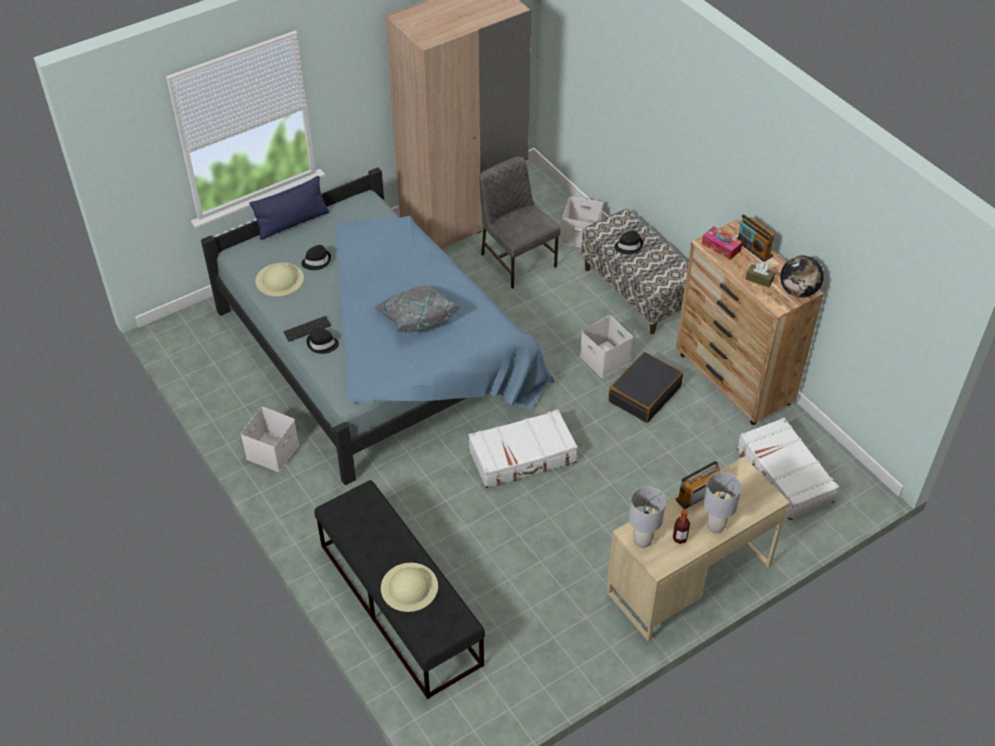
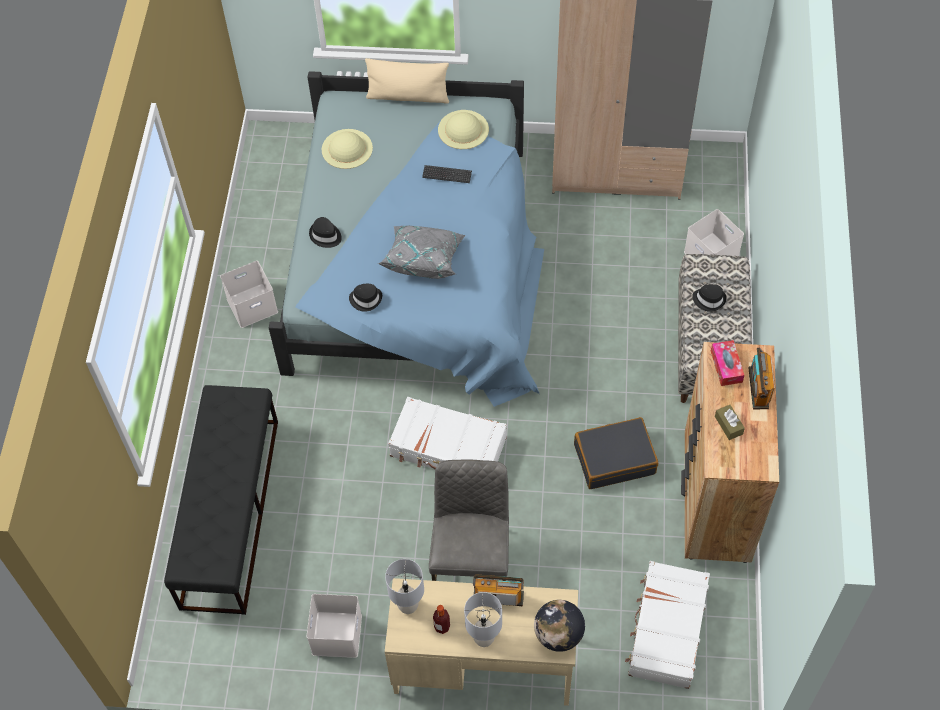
camera: 40 degrees right, 10 degrees up
blue pillow [249,176,329,240] -> beige pillow [365,58,449,104]
keyboard [283,316,331,342] -> keyboard moved to [422,165,472,183]
black hat [302,245,331,270] -> black hat moved to [349,284,382,312]
beige hat [381,563,438,612] -> beige hat moved to [438,110,489,149]
grey chair [479,157,560,289] -> grey chair moved to [429,460,509,581]
white storage box [580,315,633,378] -> white storage box moved to [307,594,362,658]
globe [780,255,824,298] -> globe moved to [534,600,585,652]

